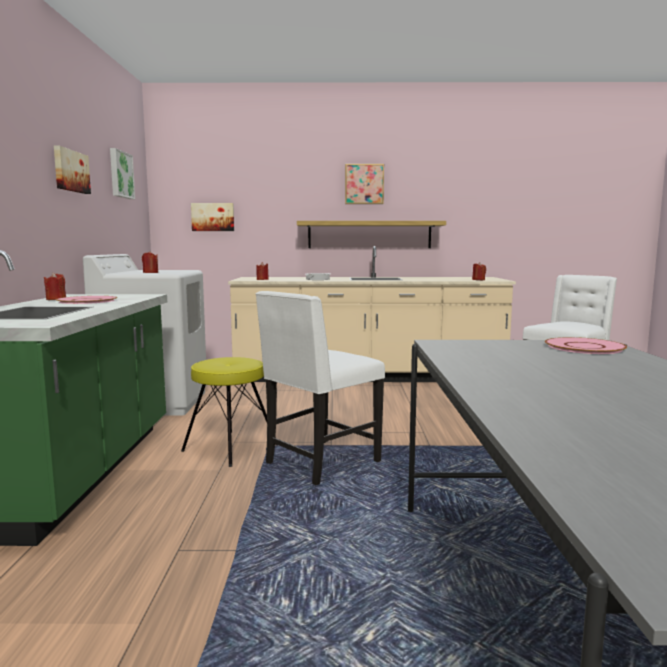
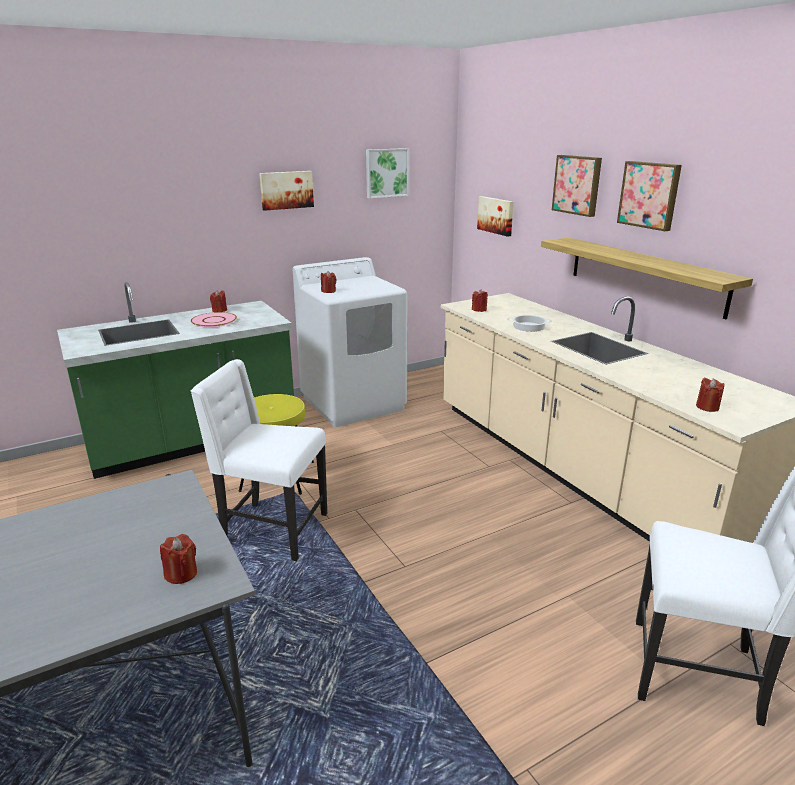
camera: 60 degrees right, 15 degrees up
pink plate [545,337,627,354] -> red candle [160,534,197,584]
none -> picture [552,155,602,217]

